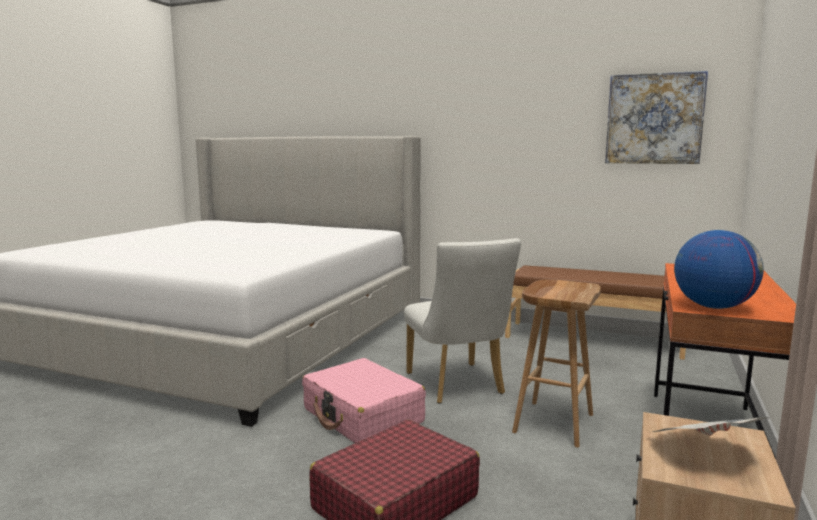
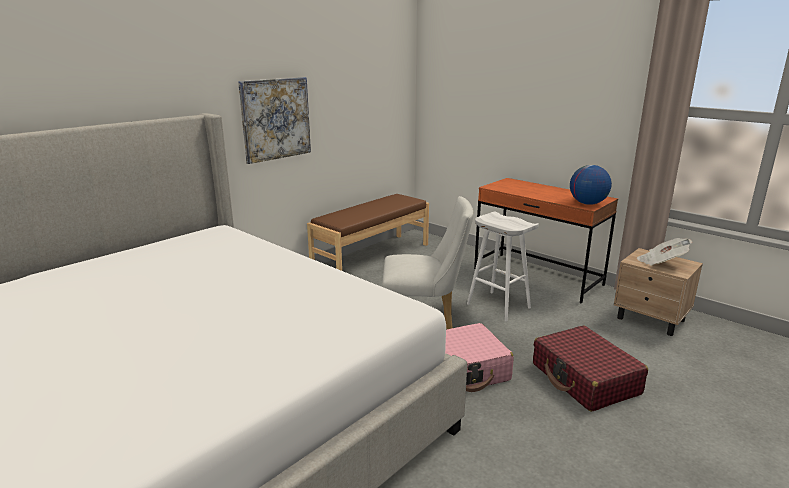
camera: 70 degrees left, 10 degrees up
brown stool [512,279,601,447] -> white stool [467,212,539,321]
picture [605,71,708,164] -> picture moved to [238,77,311,164]

